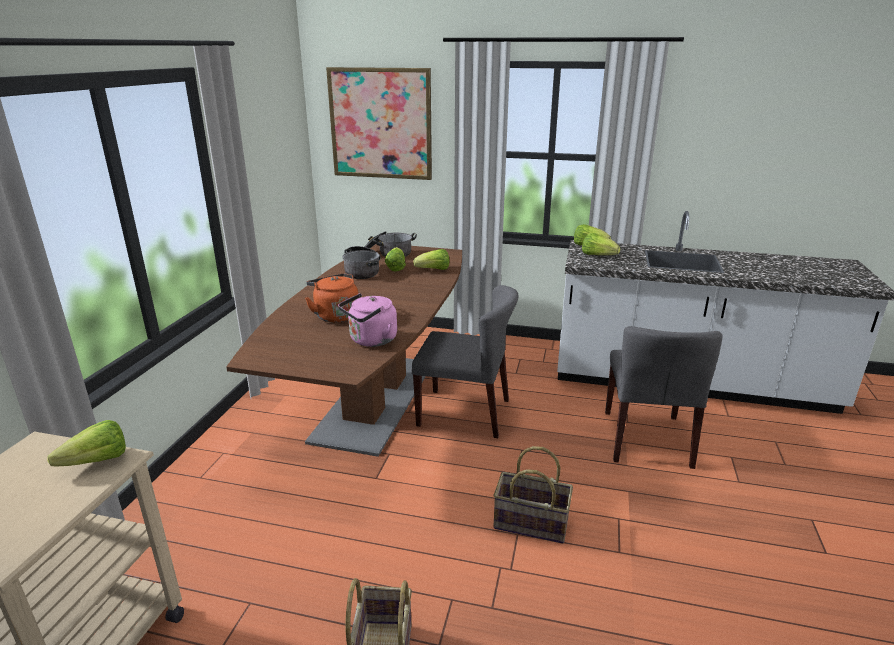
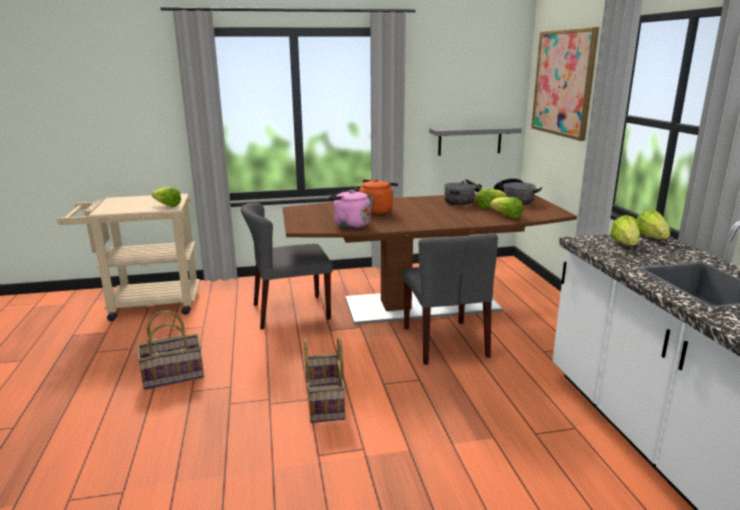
camera: 65 degrees right, 5 degrees down
grey chair [605,326,723,469] -> grey chair moved to [241,203,333,329]
none -> grey shelf [429,126,522,156]

